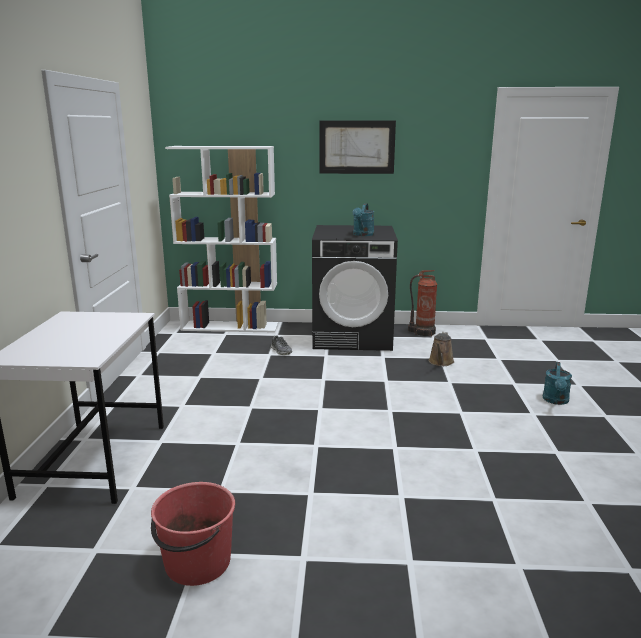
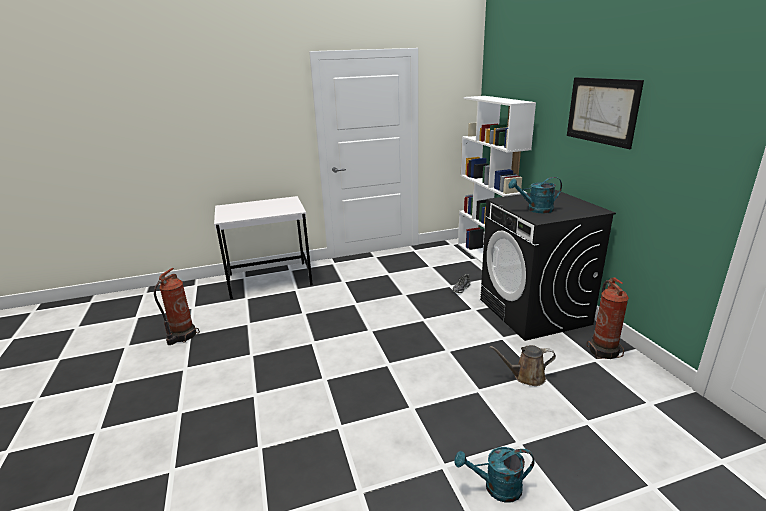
camera: 70 degrees right, 5 degrees up
red bucket [151,482,235,586] -> fire extinguisher [154,268,200,345]

